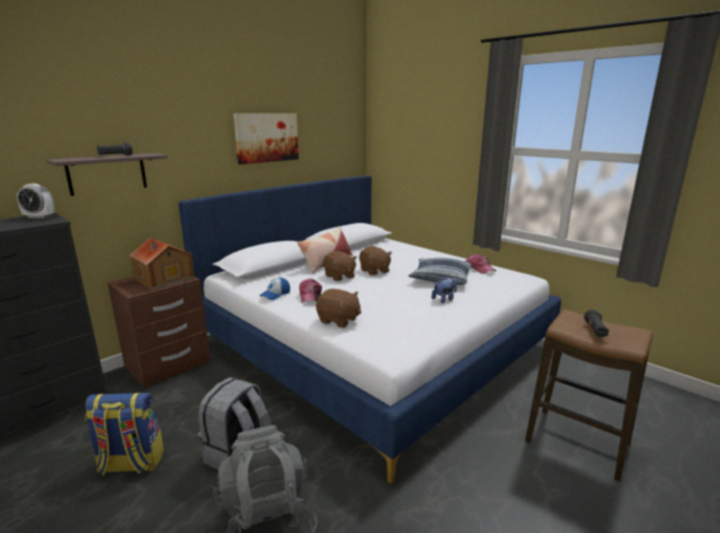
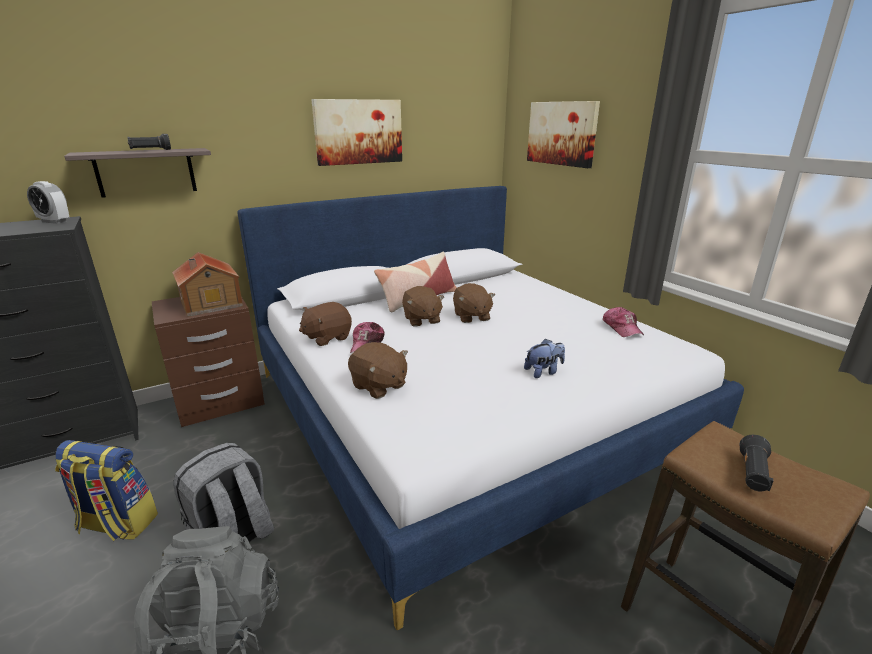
camera: 15 degrees right, 5 degrees up
cap [260,277,290,300] -> brown plush toy [299,302,352,346]
pillow [408,258,472,285] -> none
none -> picture [527,101,600,168]

